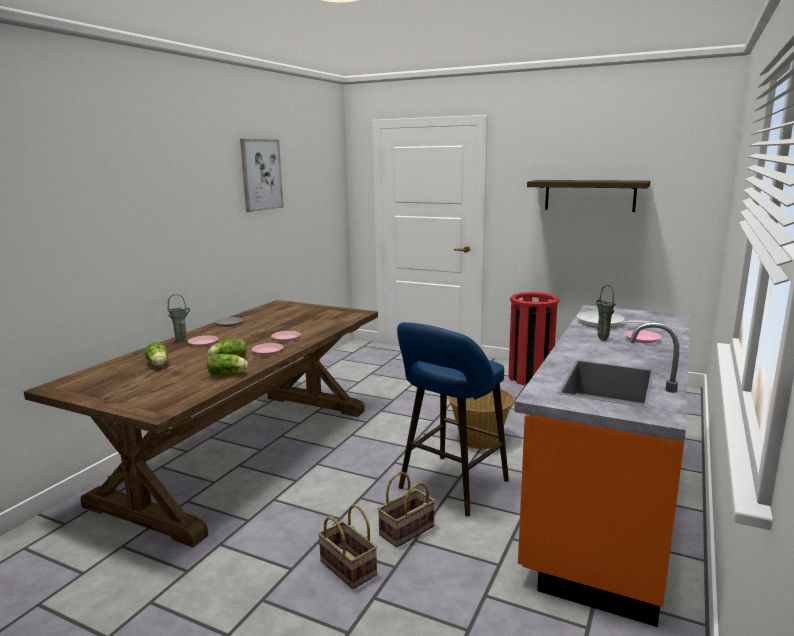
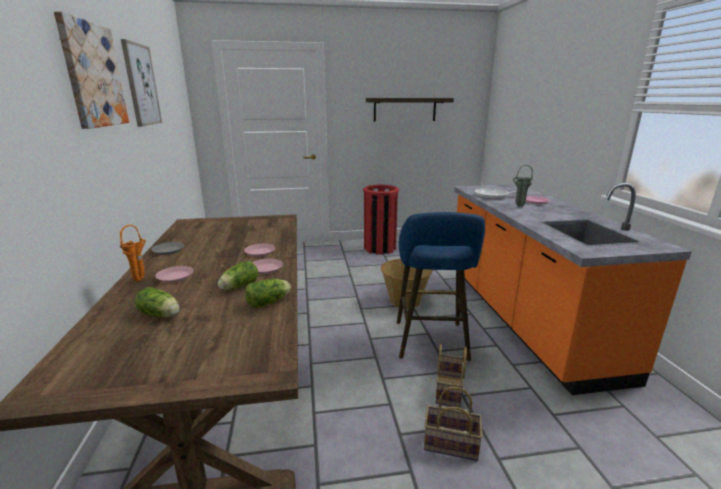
camera: 35 degrees left, 5 degrees up
green vase [167,294,191,341] -> orange vase [119,225,146,282]
none -> picture [53,11,129,129]

